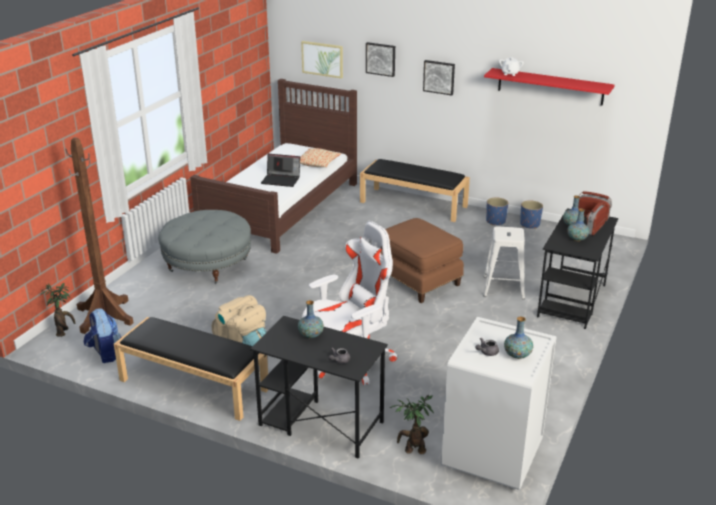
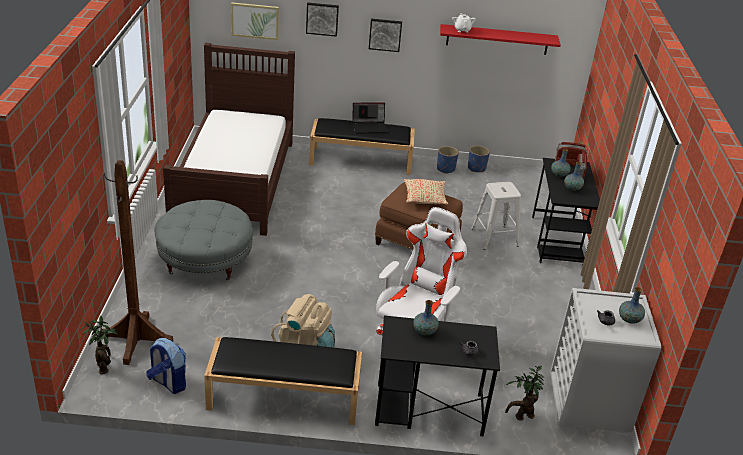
camera: 25 degrees left, 5 degrees up
laptop [261,154,300,187] -> laptop moved to [352,103,388,133]
beige pillow [300,148,341,167] -> beige pillow moved to [404,179,448,204]

